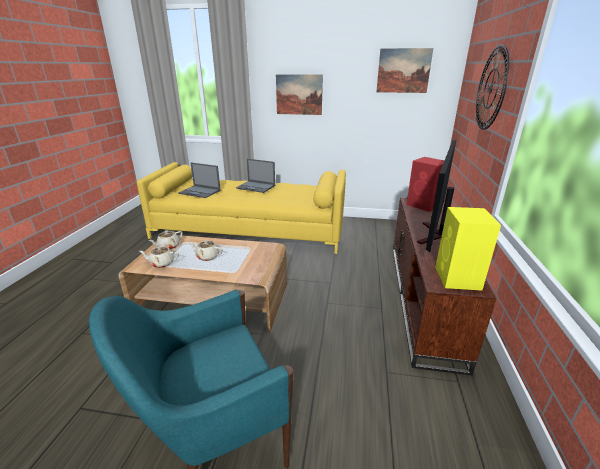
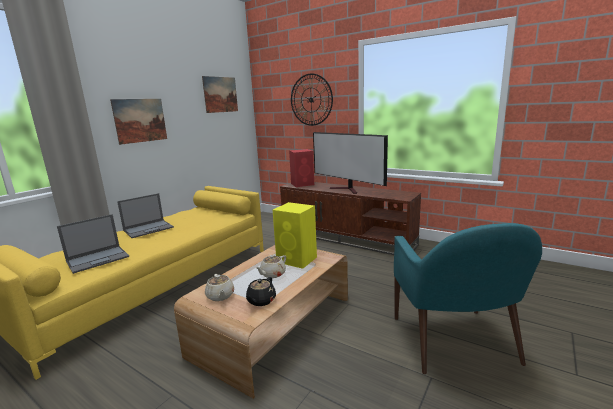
camera: 65 degrees left, 10 degrees down
beige teapot [139,247,179,268] -> black teapot [246,277,276,306]
yellow speaker [435,207,501,291] -> yellow speaker moved to [273,202,317,269]

